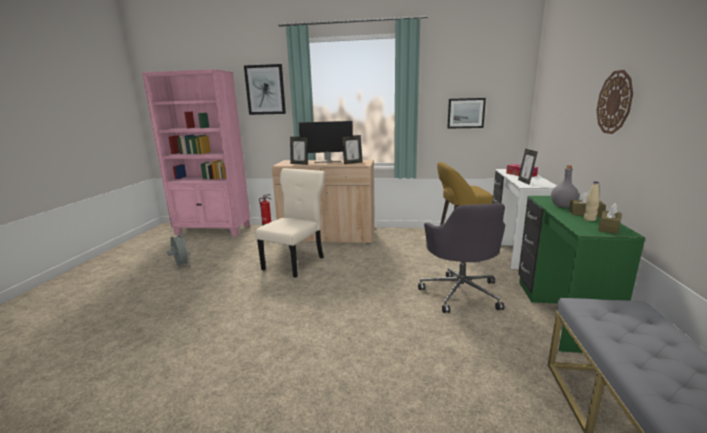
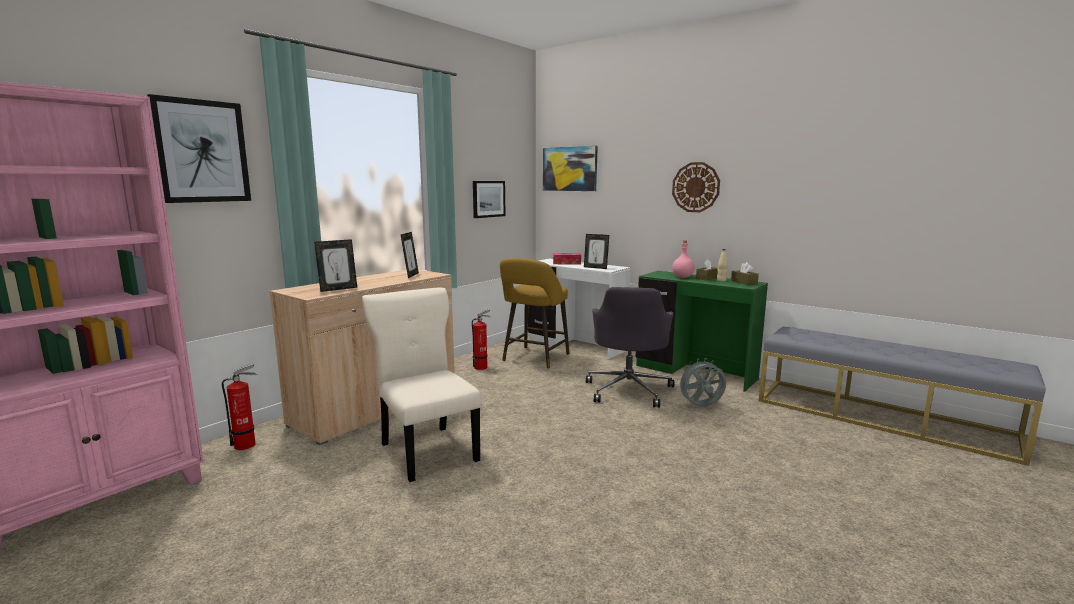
camera: 60 degrees left, 5 degrees down
grey fan [167,233,190,266] -> grey fan moved to [676,358,726,407]
monitor [298,121,353,163] -> none
grey office chair [418,203,505,313] -> grey office chair turned 75 degrees clockwise [586,287,674,408]
grey bottle [551,165,579,207] -> pink bottle [672,240,695,278]
none -> fire extinguisher [472,309,491,370]
none -> picture [543,146,598,191]

